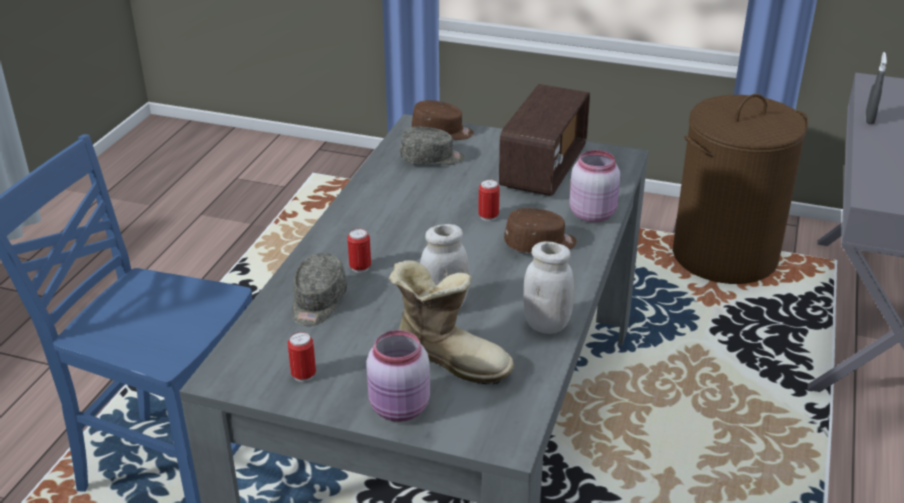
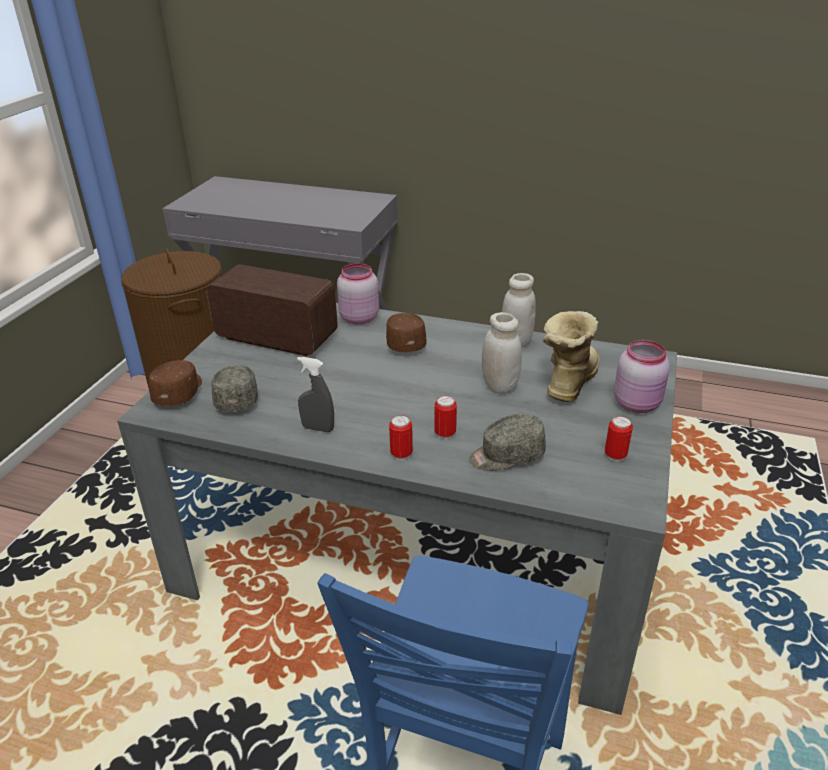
camera: 90 degrees left, 0 degrees up
grey cap [292,253,347,326] -> grey cap turned 150 degrees clockwise [469,414,546,471]
can [478,179,500,221] -> can moved to [389,415,413,460]
grey spray bottle [865,52,887,124] -> grey spray bottle moved to [297,357,334,433]

